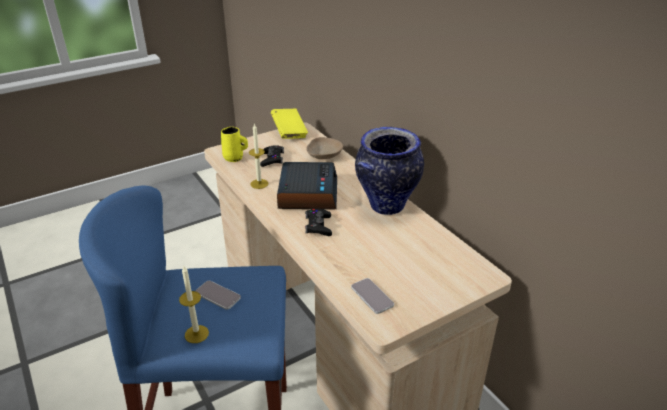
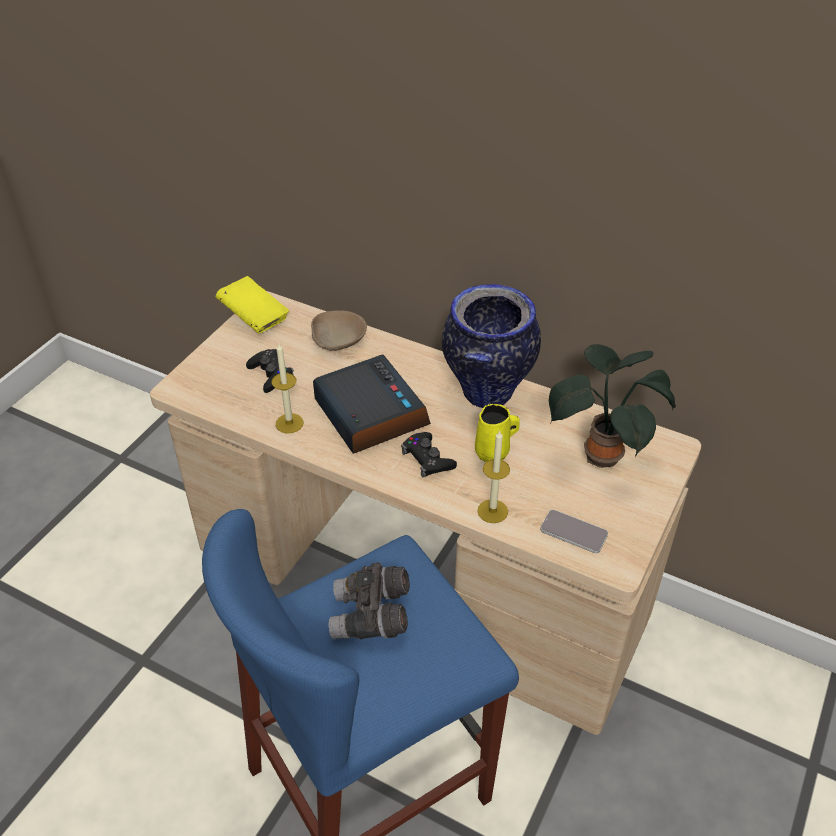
camera: 30 degrees left, 10 degrees up
candle [179,266,209,343] -> candle moved to [477,430,510,523]
phone [195,281,241,310] -> grey binoculars [329,562,410,640]
yellow mug [221,126,248,162] -> yellow mug moved to [475,404,520,462]
none -> potted plant [549,344,676,468]

